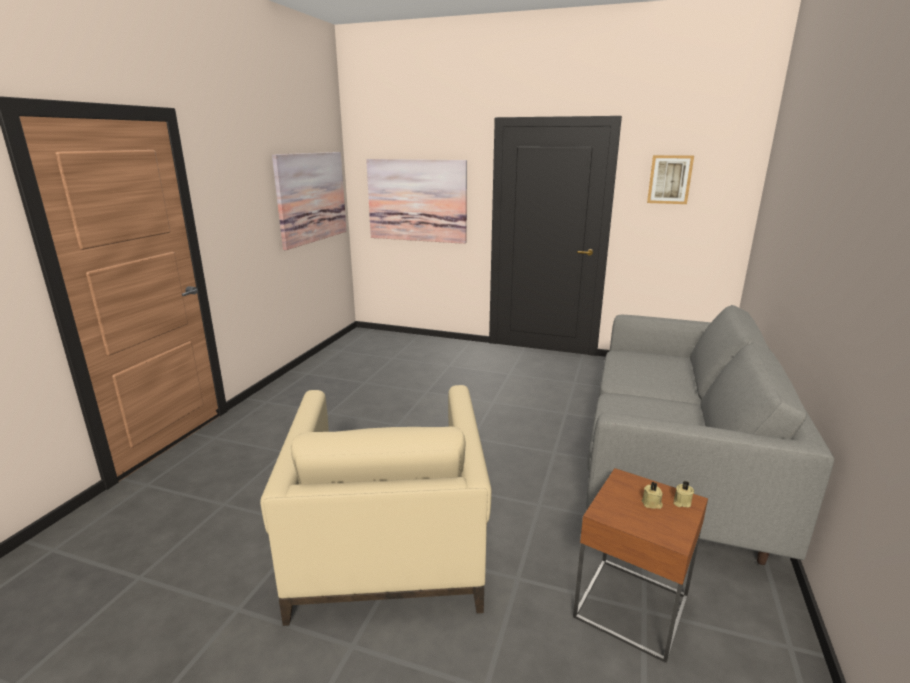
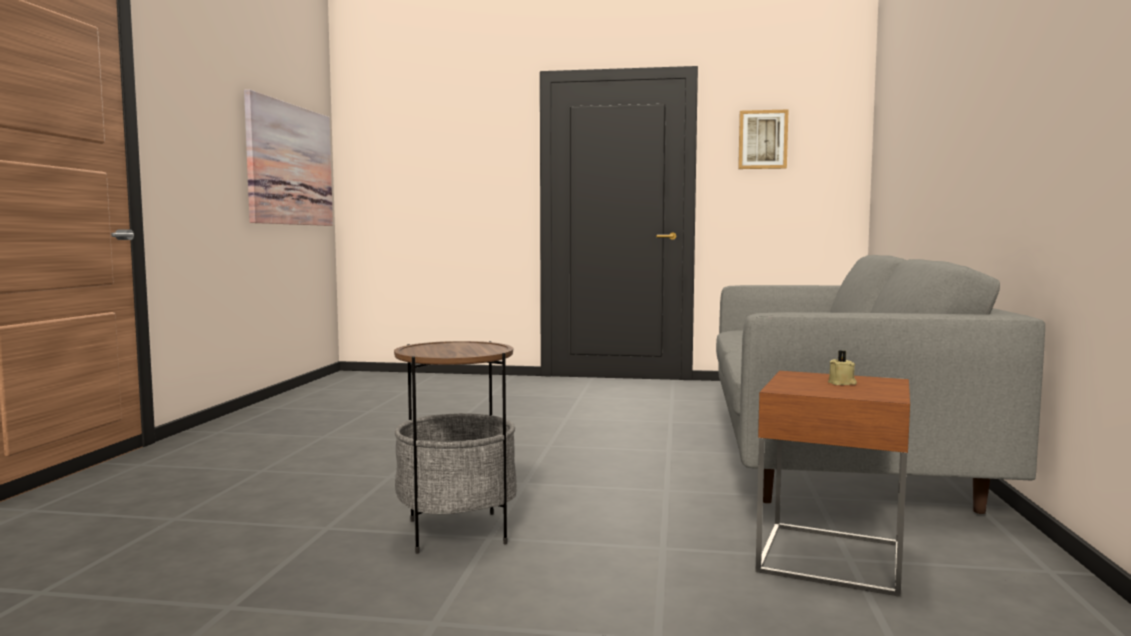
camera: 10 degrees left, 15 degrees down
beige armchair [260,385,492,626] -> side table [394,341,517,554]
picture [366,159,467,244] -> none
beige candle [673,481,694,508] -> none

